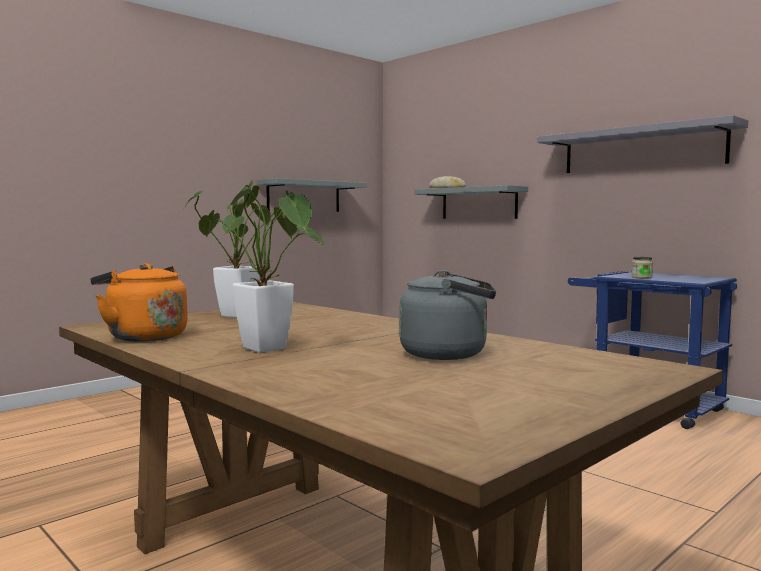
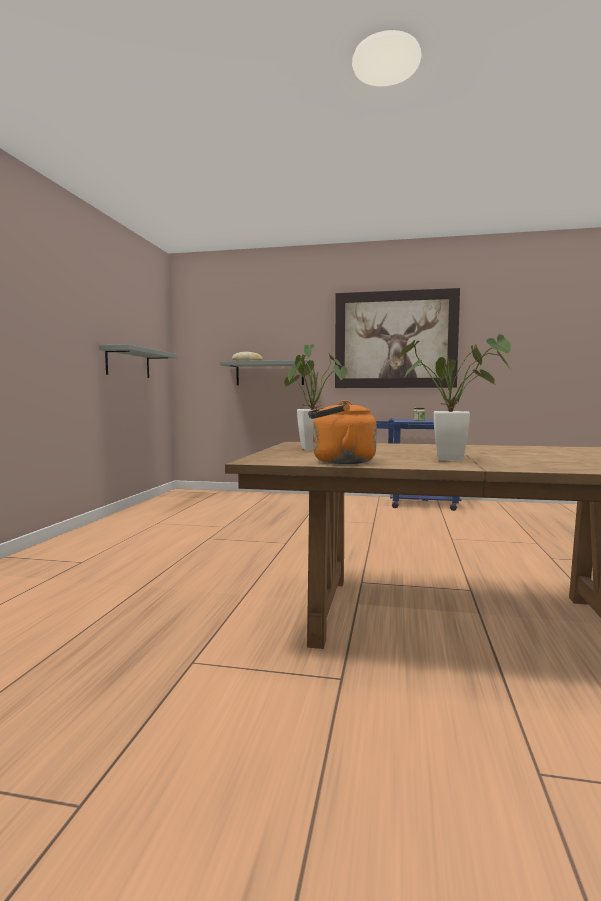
camera: 35 degrees left, 0 degrees up
grey kettle [399,270,496,360] -> none
grey shelf [537,115,748,173] -> picture [335,288,460,388]

